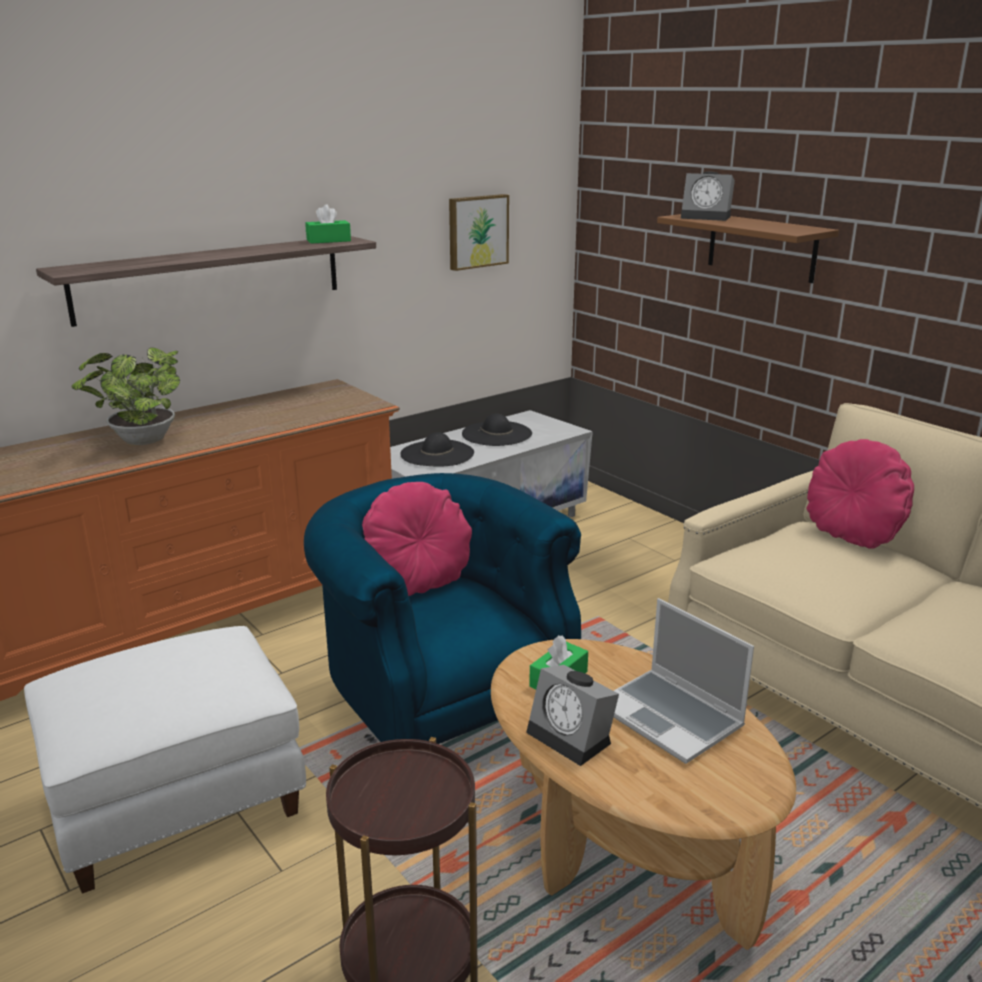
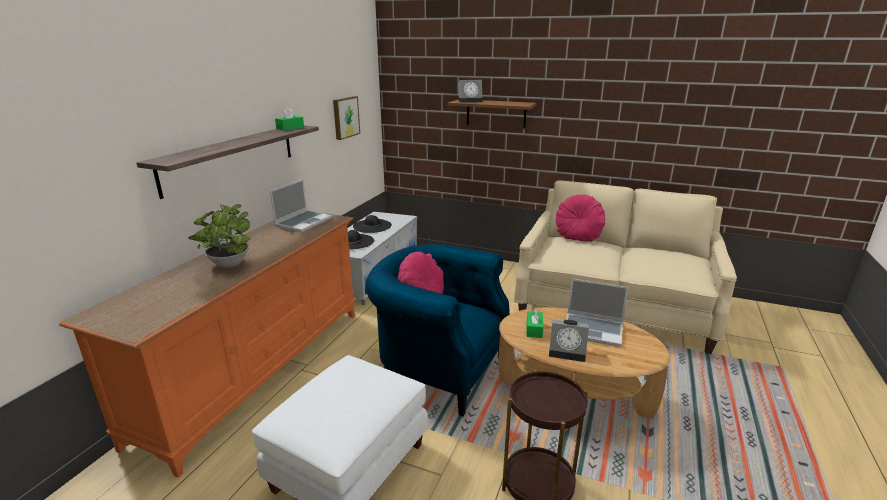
camera: 30 degrees left, 0 degrees up
none -> laptop [270,179,332,232]

